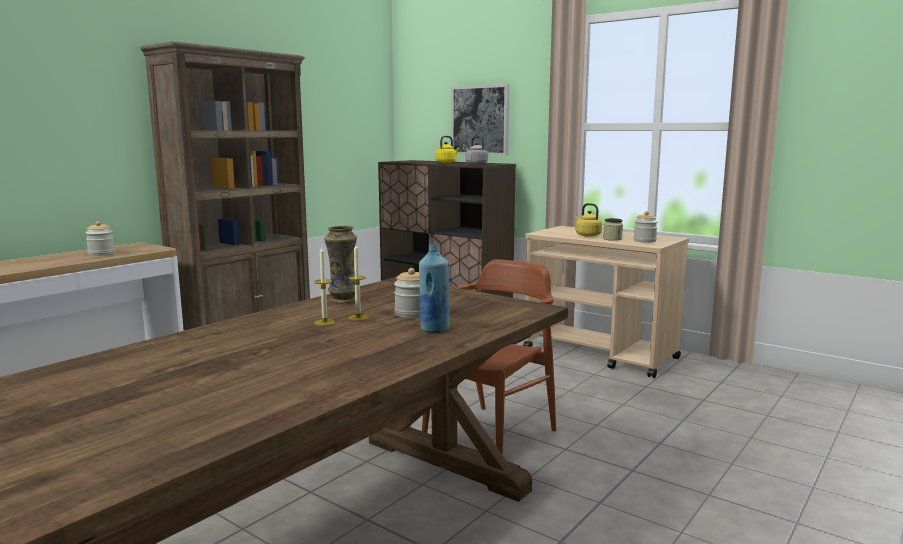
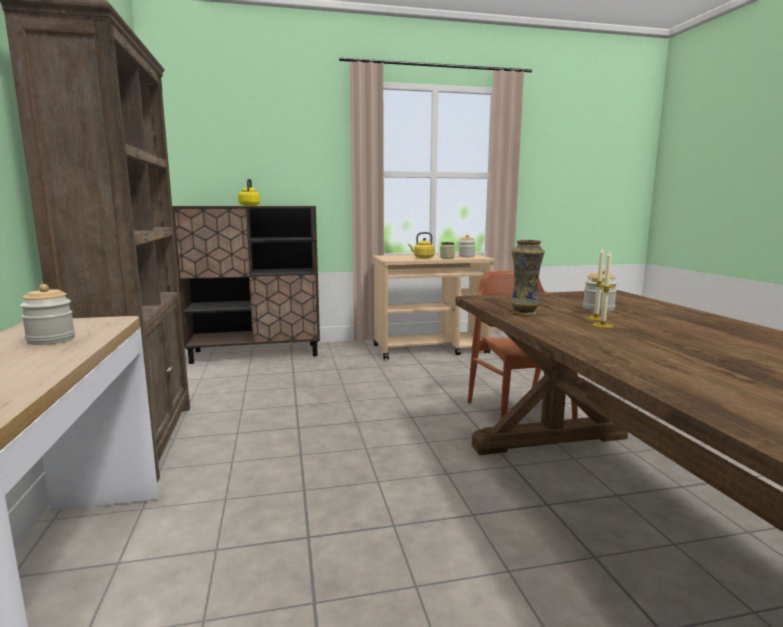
camera: 50 degrees left, 0 degrees up
blue bottle [419,244,450,333] -> none
picture [451,84,510,155] -> none
grey kettle [466,136,488,165] -> none

